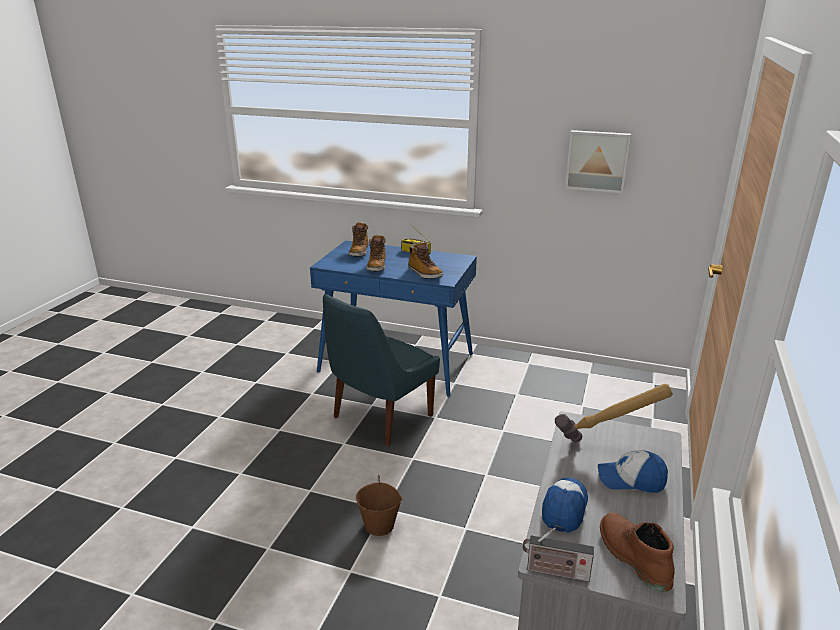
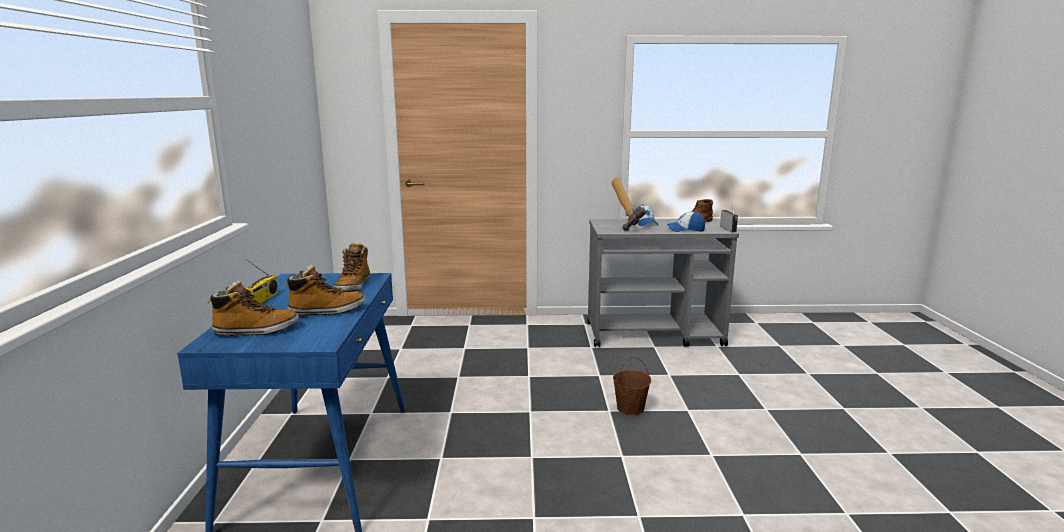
camera: 110 degrees left, 10 degrees down
blue chair [323,294,440,446] -> none
boot [408,242,443,279] -> boot turned 150 degrees clockwise [334,242,370,292]
picture [565,130,631,193] -> none

